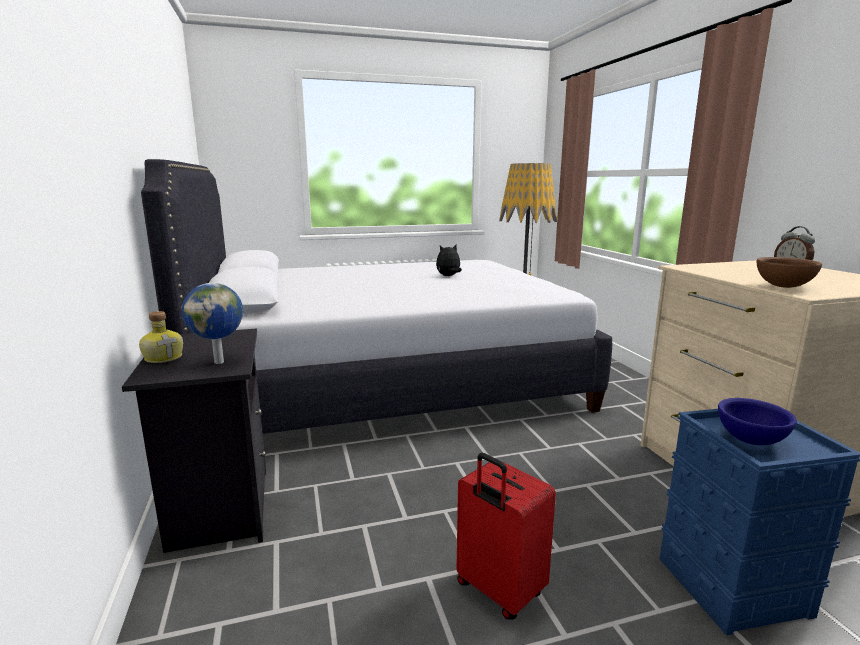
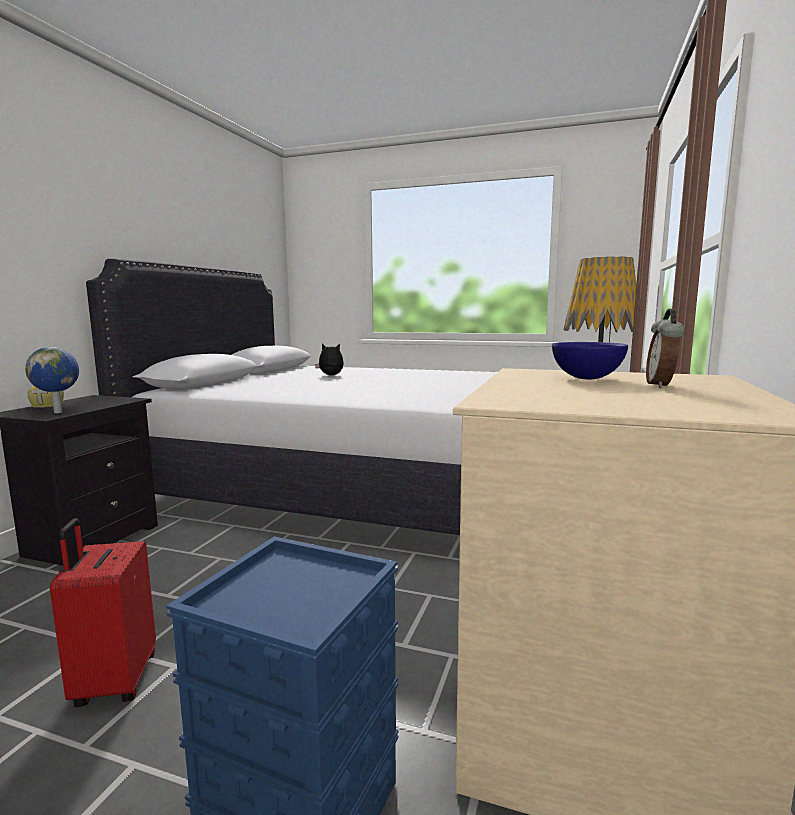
camera: 35 degrees right, 5 degrees down
plush toy [436,245,462,276] -> plush toy moved to [315,344,344,375]
blue bowl [718,398,797,445] -> blue bowl moved to [552,342,628,379]
brown bowl [757,257,822,288] -> none

